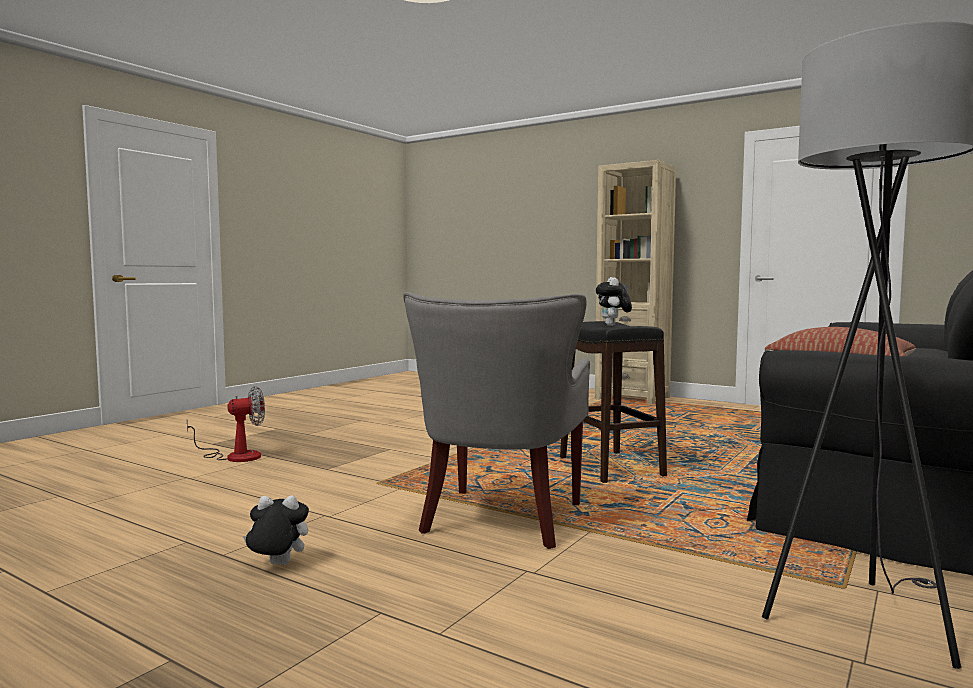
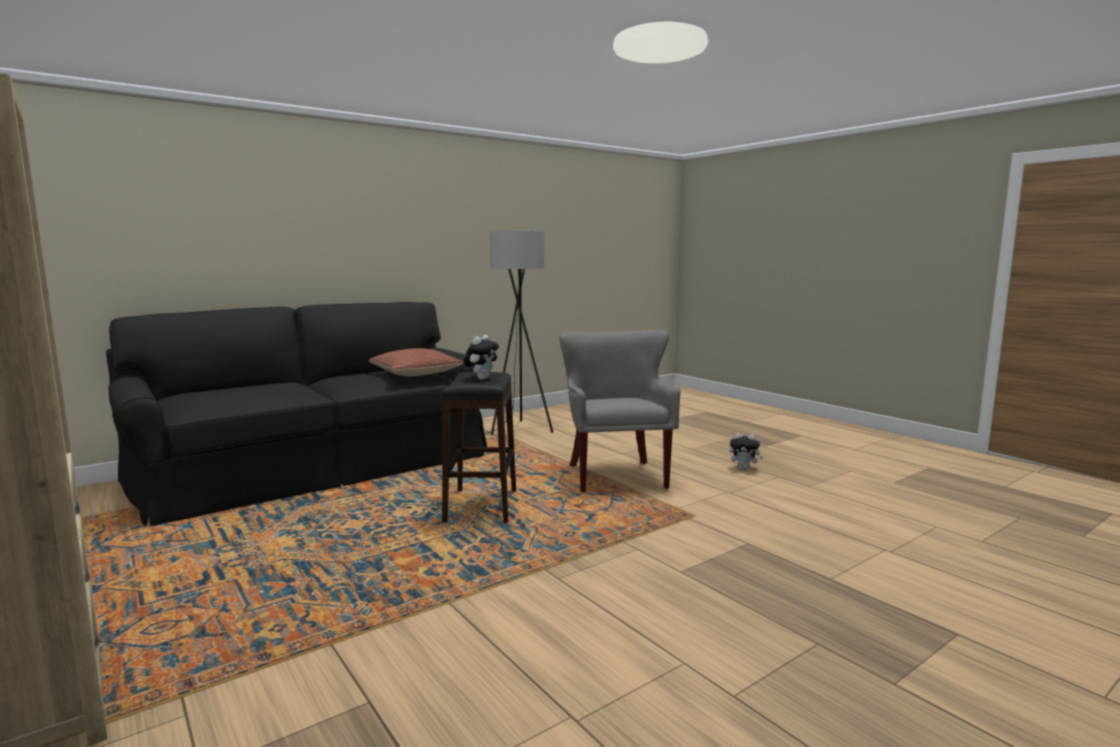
camera: 160 degrees left, 5 degrees up
fan [187,386,265,462] -> none
grey armchair [403,292,590,549] -> grey armchair turned 45 degrees counterclockwise [559,330,681,492]

